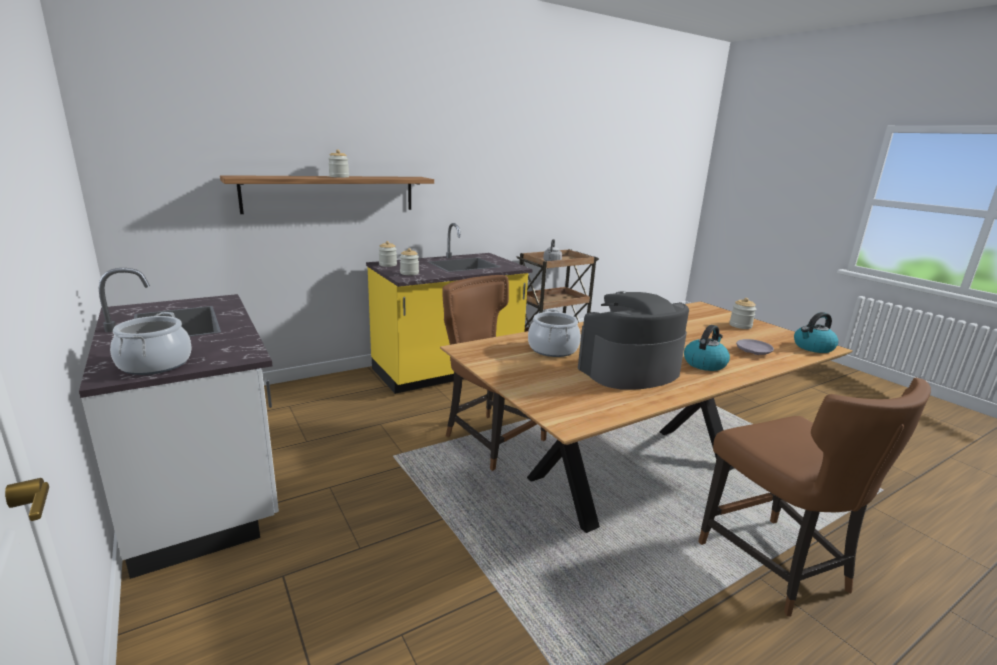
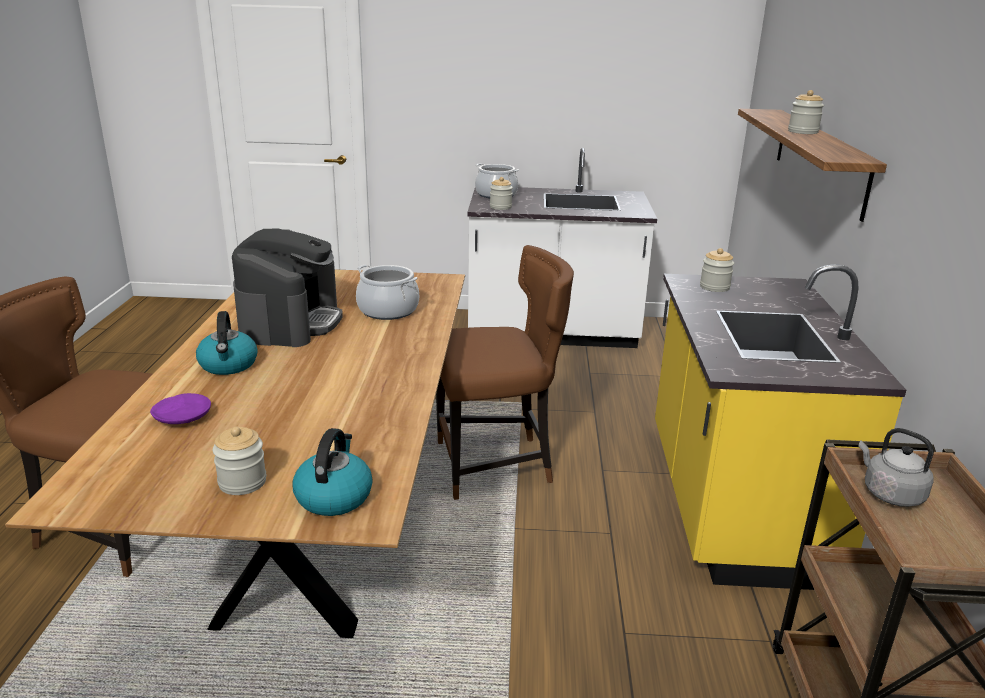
camera: 125 degrees right, 5 degrees up
jar [379,241,397,267] -> jar moved to [490,177,513,210]
grey plate [736,339,774,355] -> purple plate [150,393,211,424]
kettle [794,312,839,353] -> kettle moved to [292,428,373,516]

